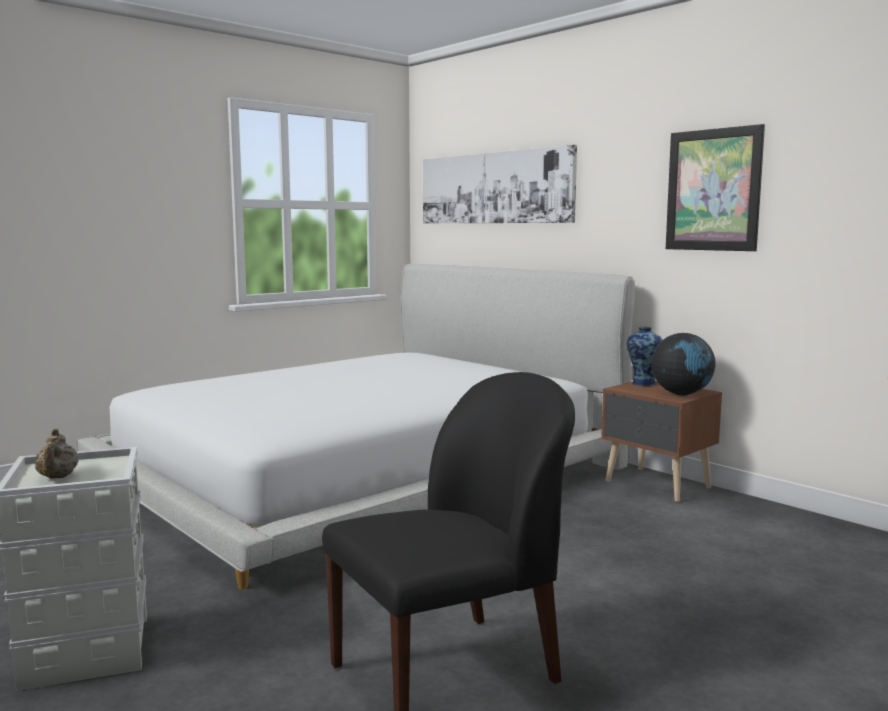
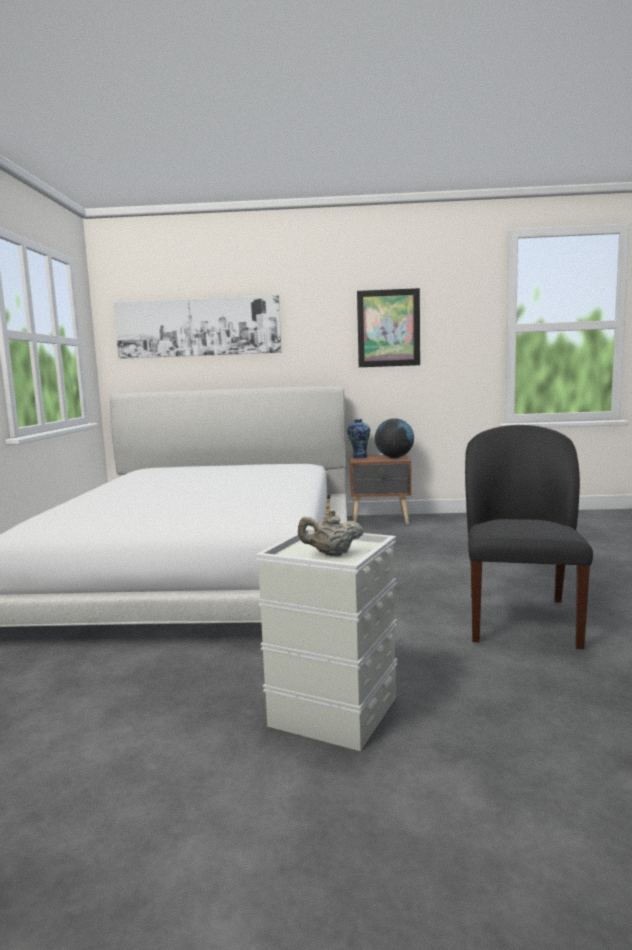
camera: 45 degrees left, 0 degrees up
beige teapot [35,429,78,479] -> beige teapot turned 150 degrees clockwise [298,510,364,556]

